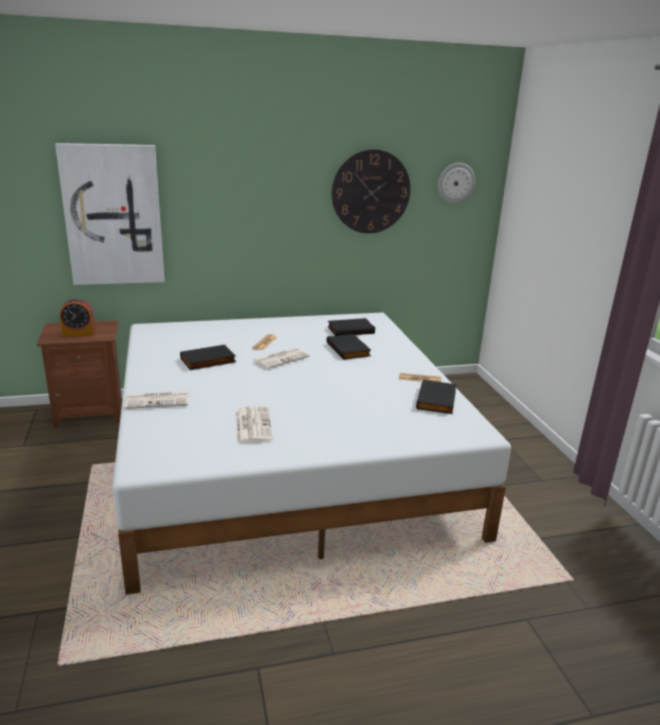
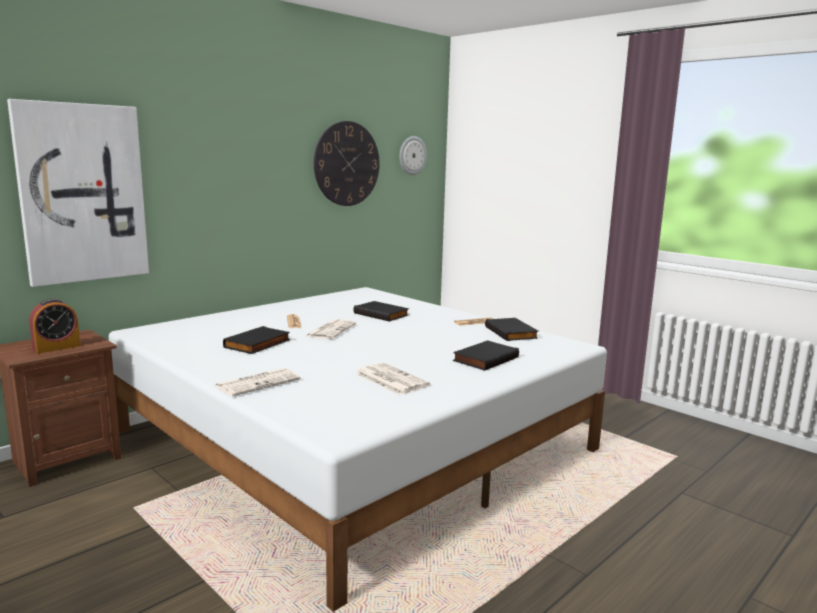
camera: 30 degrees left, 10 degrees down
black book [328,318,375,336] -> black book moved to [453,340,519,371]

